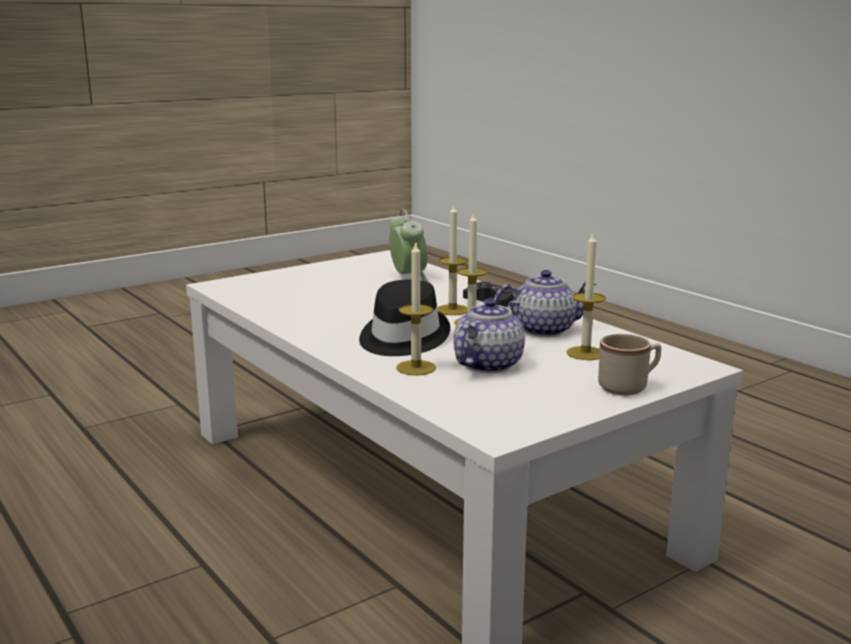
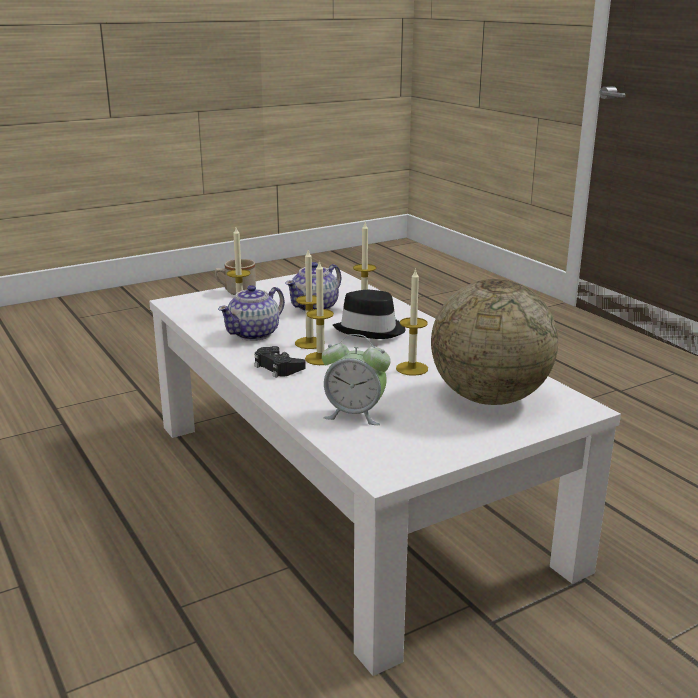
camera: 175 degrees left, 5 degrees up
alarm clock [389,209,429,282] -> alarm clock turned 60 degrees counterclockwise [322,334,391,425]
teapot [494,270,597,337] -> teapot turned 45 degrees counterclockwise [218,285,285,341]
none -> candle [396,268,428,376]
none -> globe [431,279,558,405]

